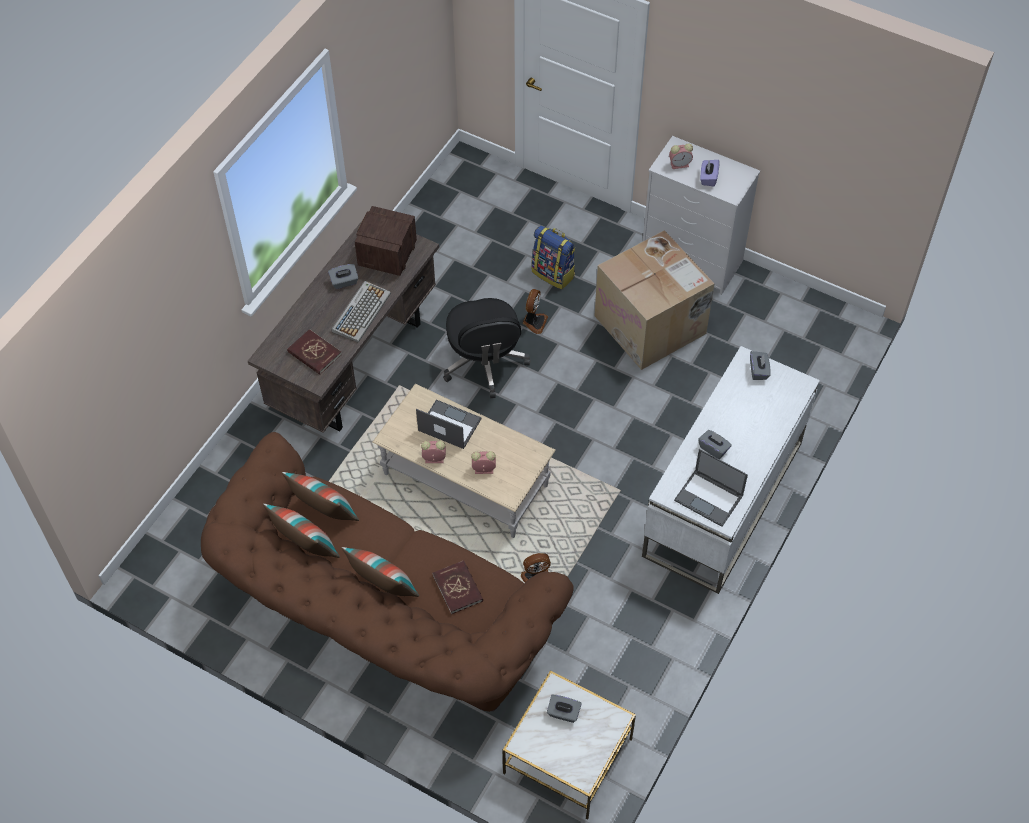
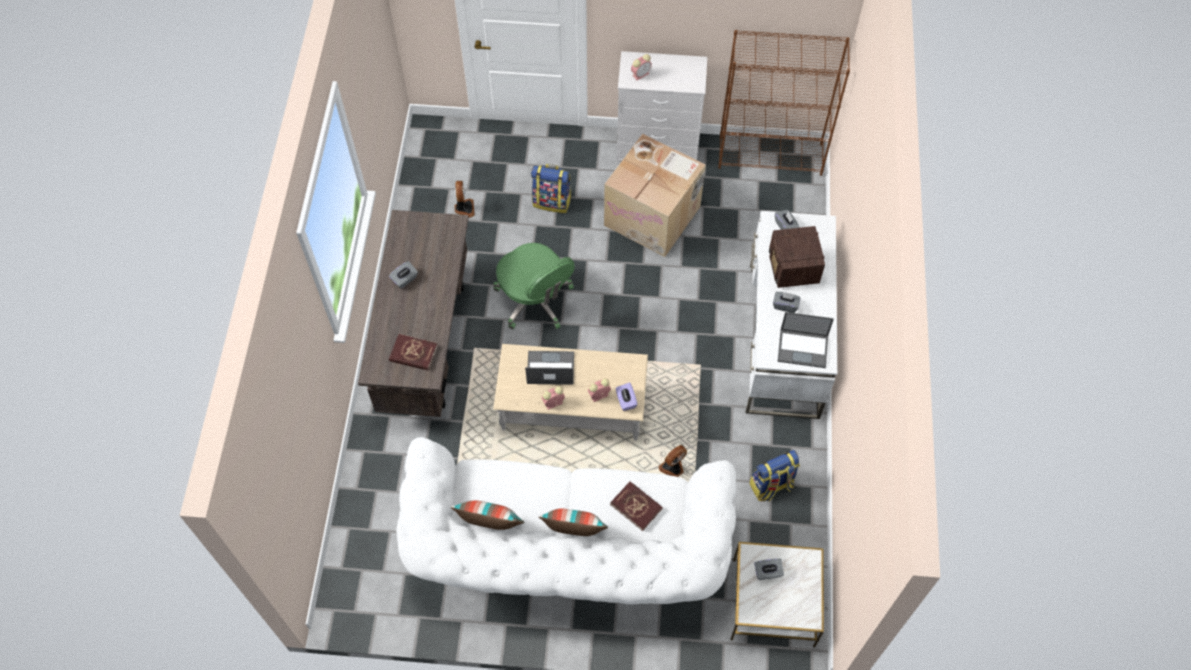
camera: 25 degrees left, 5 degrees up
brown sofa [201,432,574,712] -> white sofa [396,437,736,604]
pillow [282,472,359,521] -> none
keyboard [331,281,391,343] -> none
radio [355,206,417,276] -> radio moved to [769,226,825,288]
black office chair [443,298,530,398] -> green office chair [493,243,575,329]
fan [523,289,548,334] -> fan moved to [455,181,475,218]
purple tissue box [700,160,720,186] -> purple tissue box moved to [616,382,637,411]
none -> brown bookcase [718,30,850,176]
none -> backpack [749,450,800,502]

